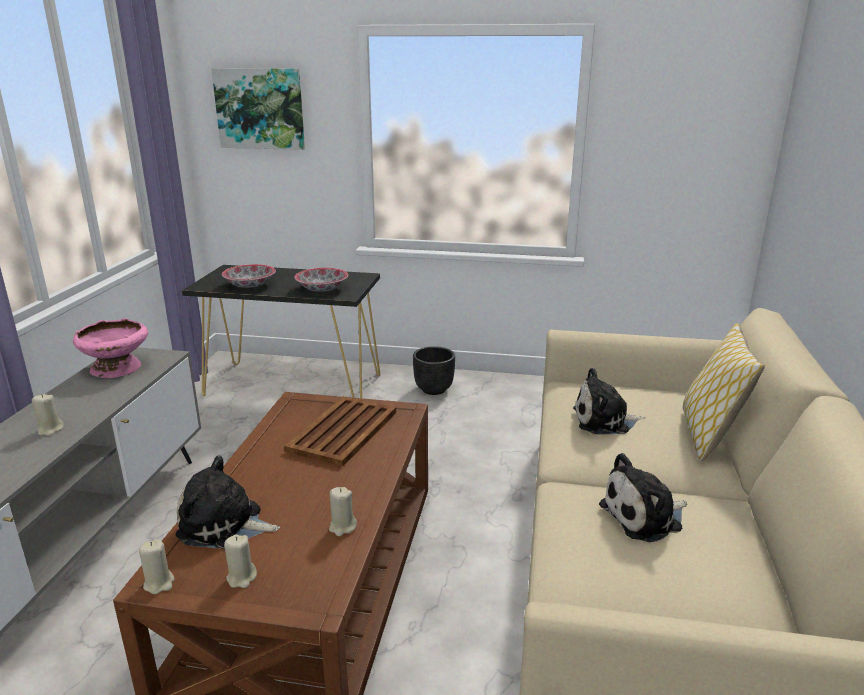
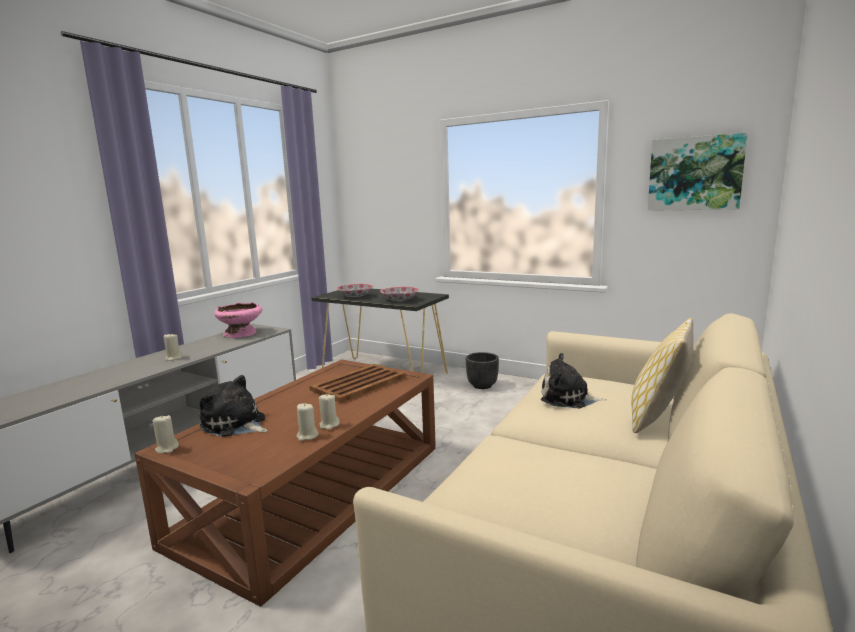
camera: 20 degrees right, 10 degrees down
picture [211,68,305,150] -> picture moved to [648,133,748,211]
beige candle [224,534,257,588] -> beige candle moved to [319,393,340,430]
plush toy [599,453,687,542] -> none

